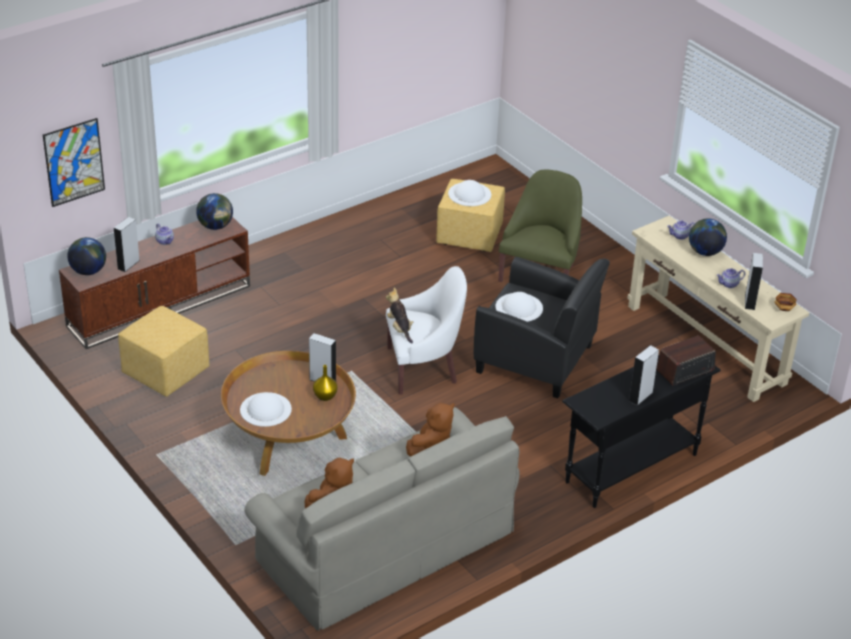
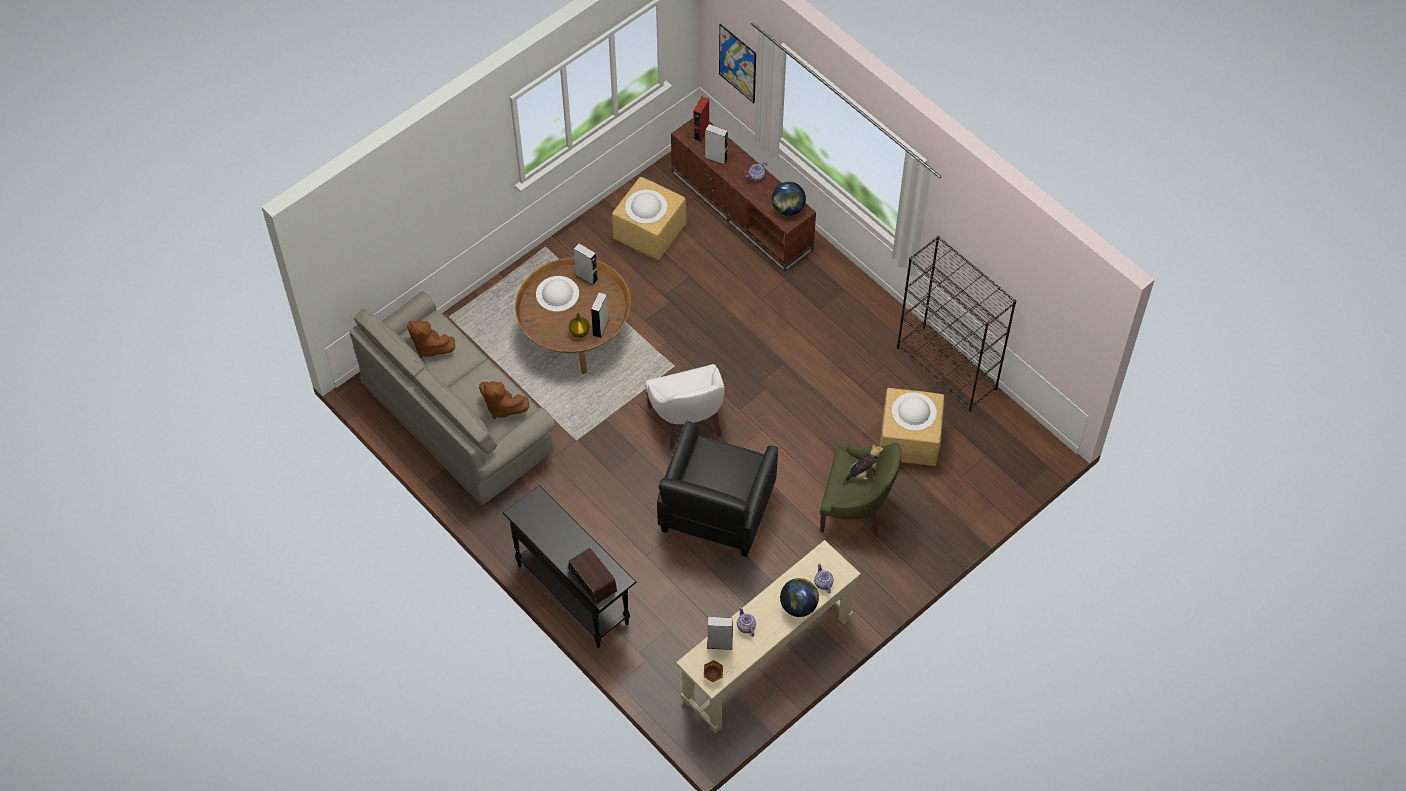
camera: 85 degrees right, 20 degrees up
globe [67,237,106,275] -> red speaker [693,97,709,142]
plush toy [386,288,413,344] -> plush toy moved to [843,444,883,485]
white hat [495,292,543,322] -> white hat moved to [625,190,667,224]
grey speaker [629,345,659,406] -> grey speaker moved to [574,243,598,285]
none -> black bookcase [897,236,1016,412]

